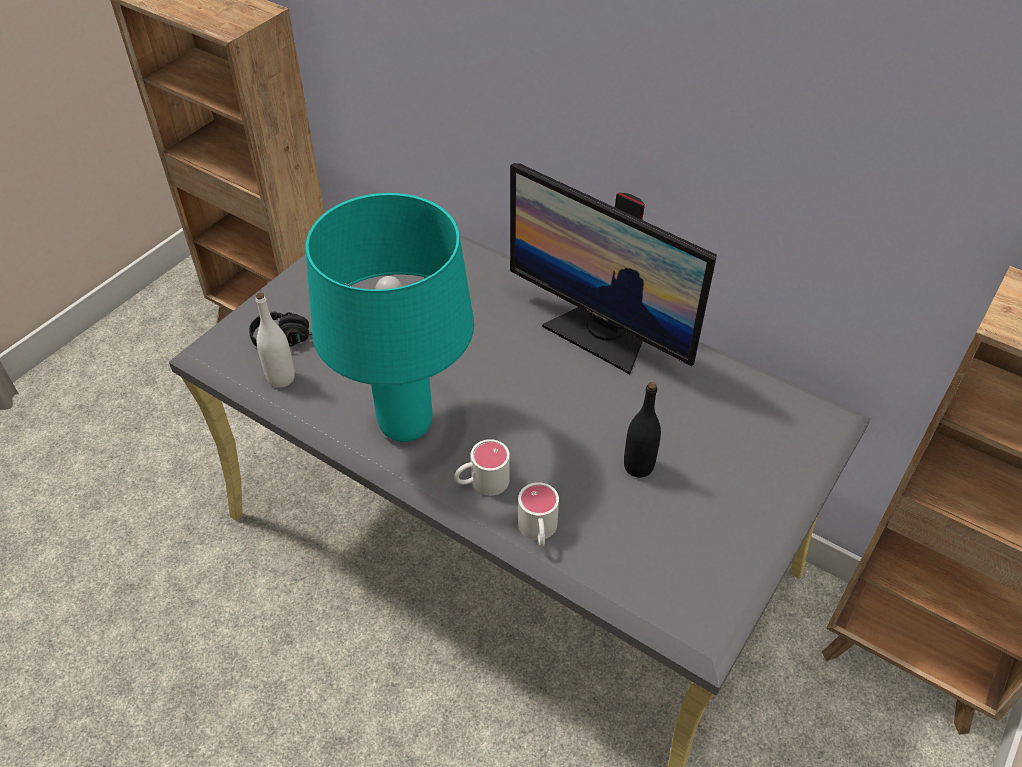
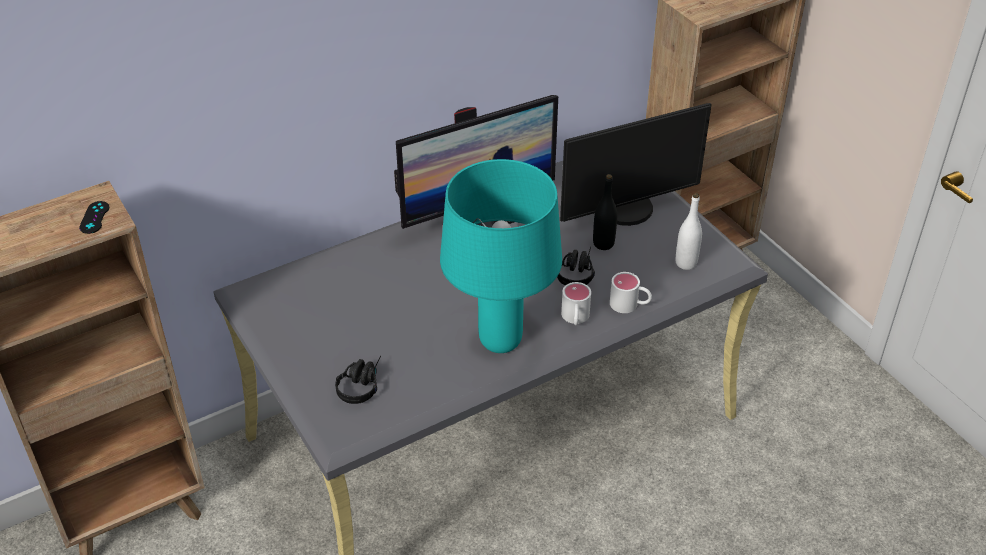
camera: 65 degrees left, 5 degrees down
white bottle [256,293,295,388] -> white bottle moved to [676,193,702,270]
none -> black game controller [79,201,109,234]
none -> black headphones [557,247,595,285]
none -> monitor [560,103,712,226]

